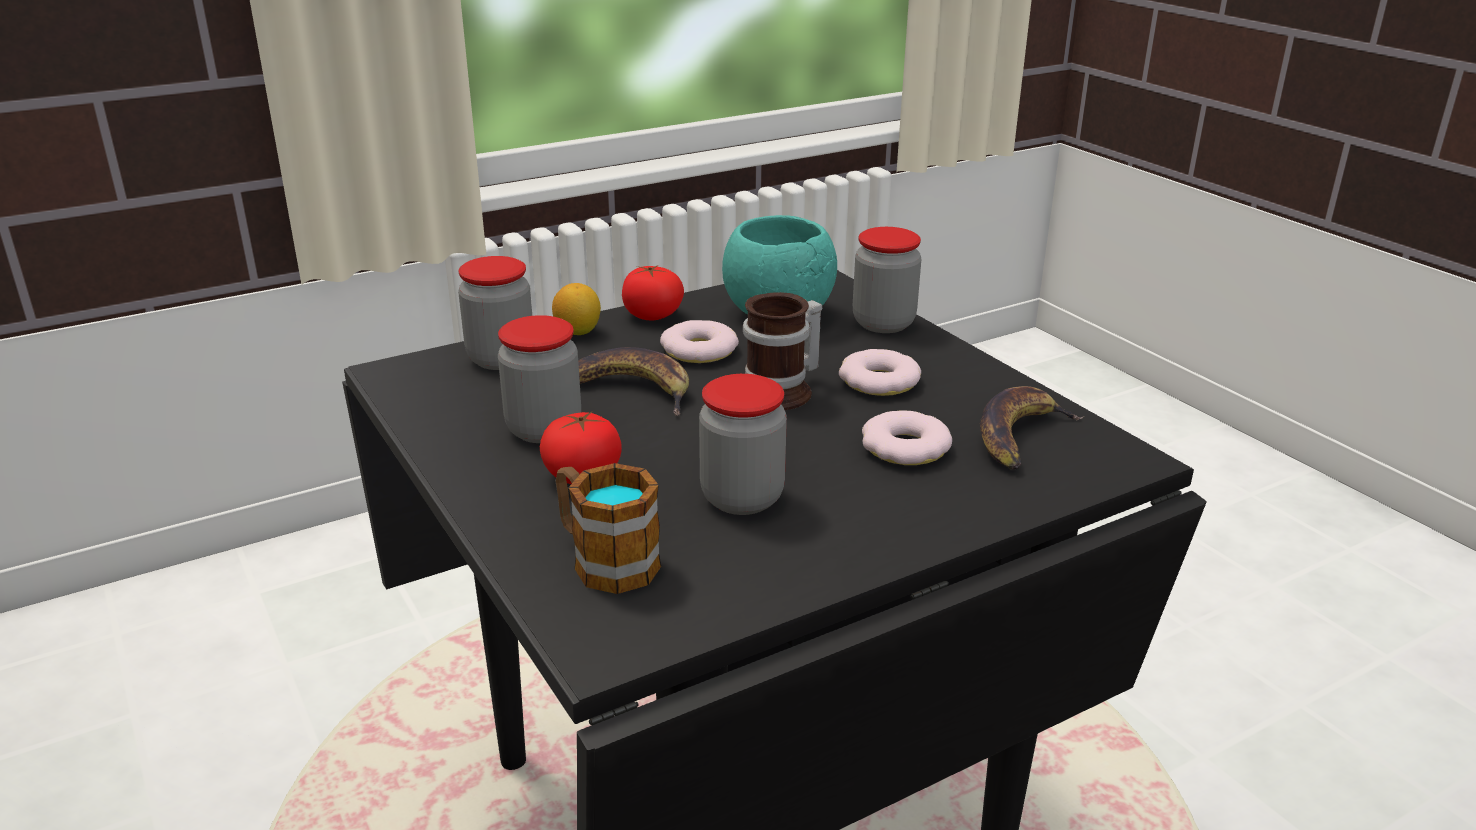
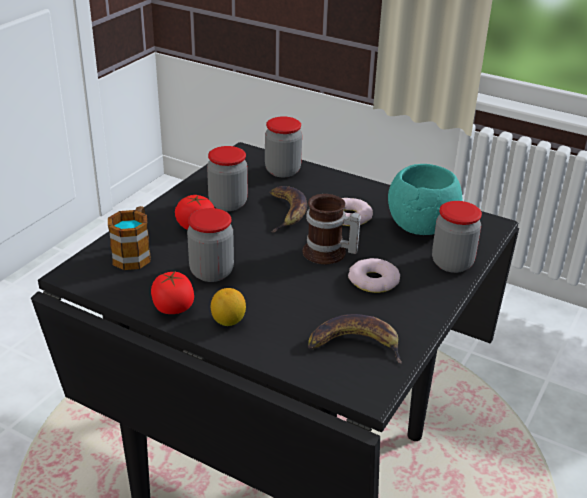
camera: 60 degrees right, 5 degrees up
lemon [552,283,601,335] -> lemon moved to [211,288,246,326]
tomato [622,265,684,320] -> tomato moved to [151,271,194,314]
donut [862,410,952,465] -> none

